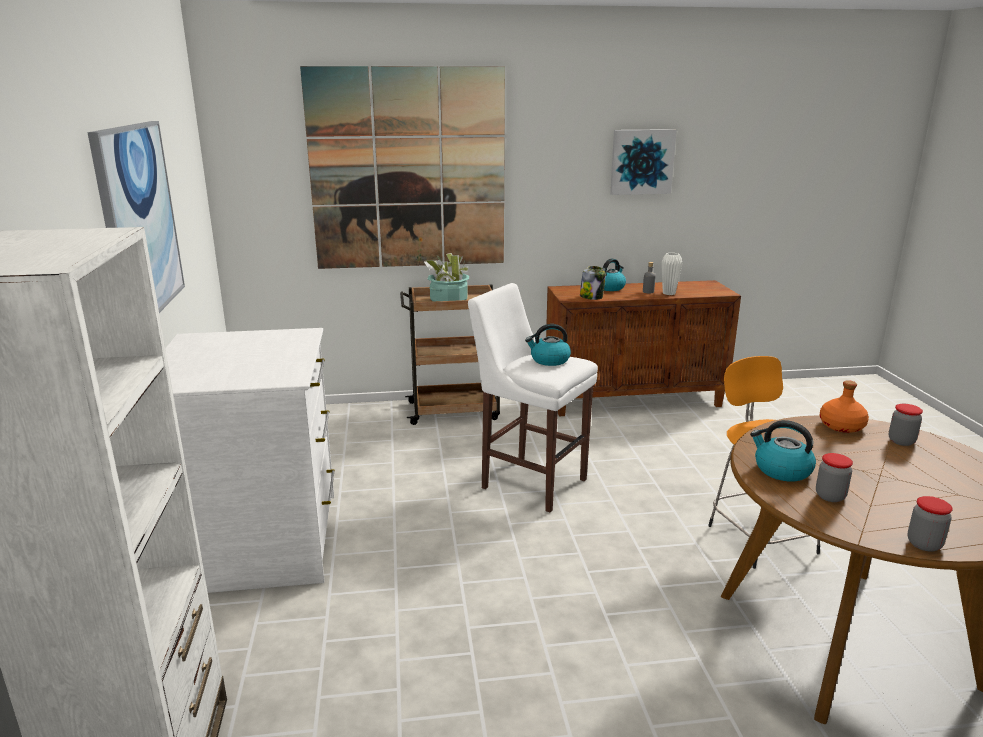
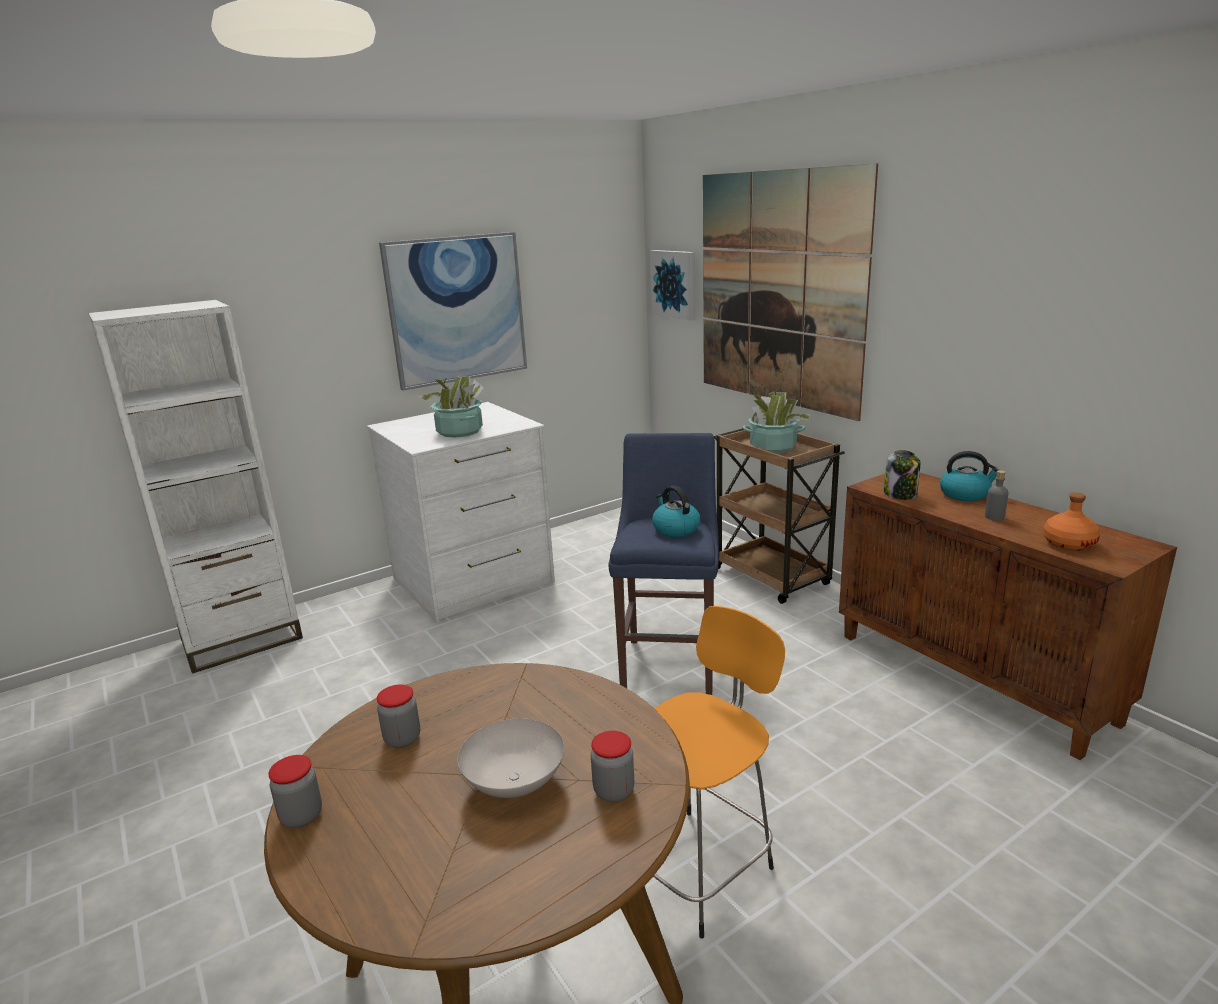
camera: 65 degrees right, 0 degrees up
white stool [468,283,598,513] -> blue stool [608,433,719,695]
picture [610,129,677,195] -> picture moved to [650,250,695,321]
white vase [661,253,682,295] -> none
kettle [750,420,816,482] -> none
orange bottle [819,380,869,433] -> orange bottle moved to [1043,493,1100,551]
none -> potted plant [417,376,484,438]
none -> white bowl [458,718,564,798]

